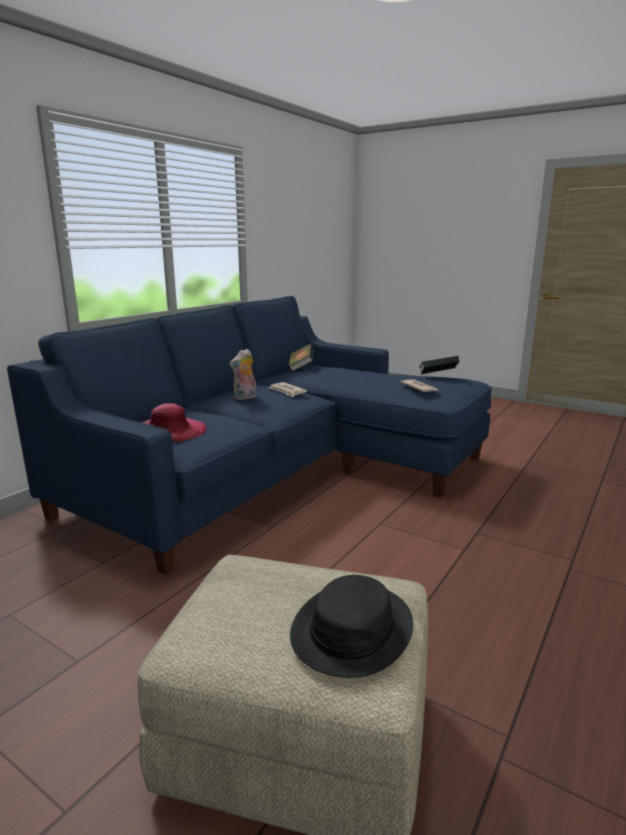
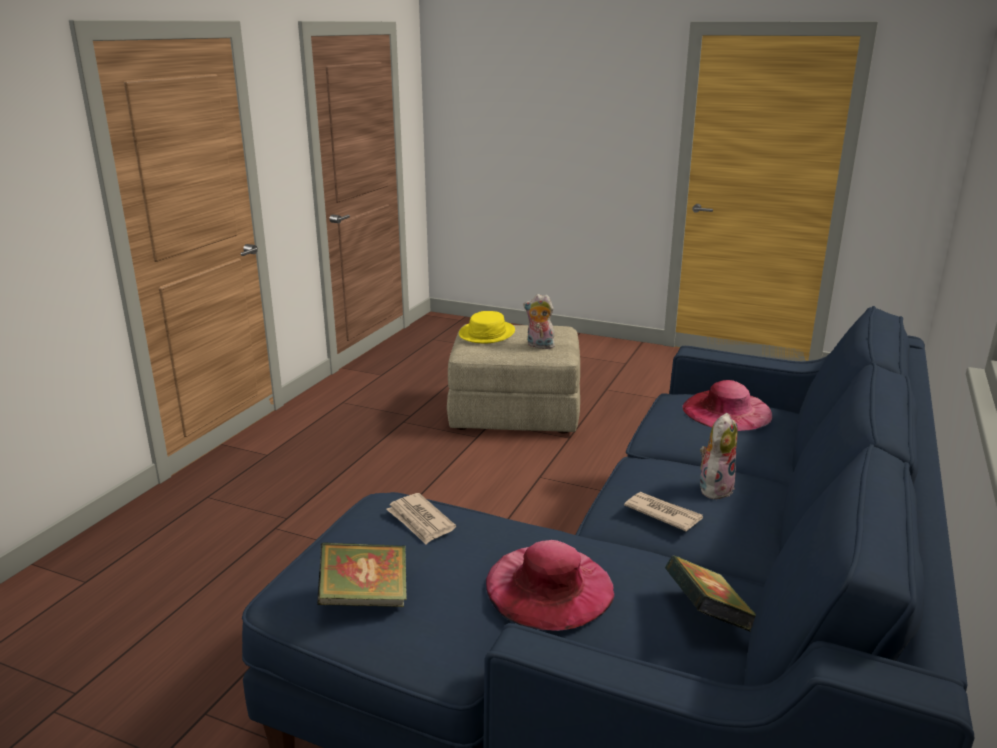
camera: 170 degrees right, 5 degrees up
black hat [290,575,413,678] -> yellow hat [459,311,515,343]
none -> pink hat [486,540,614,631]
none -> plush toy [524,294,555,349]

